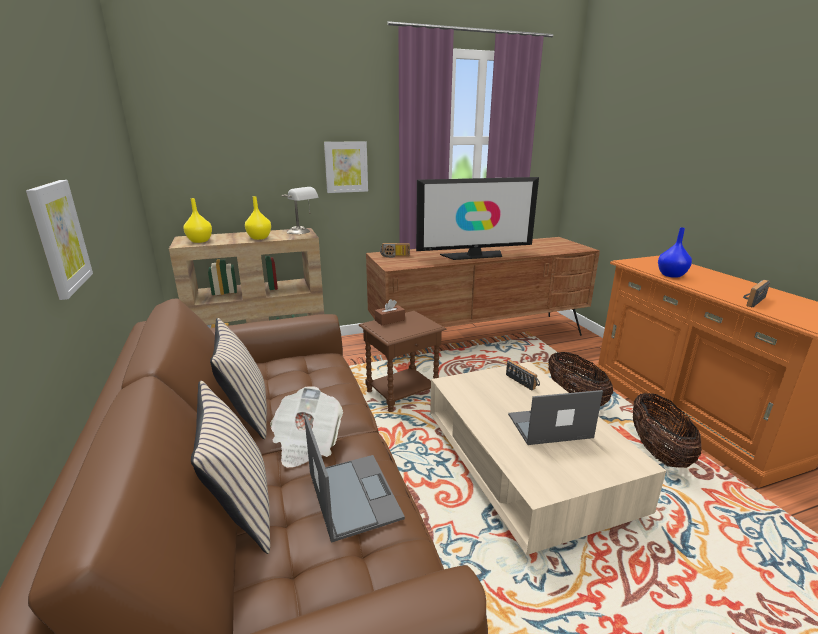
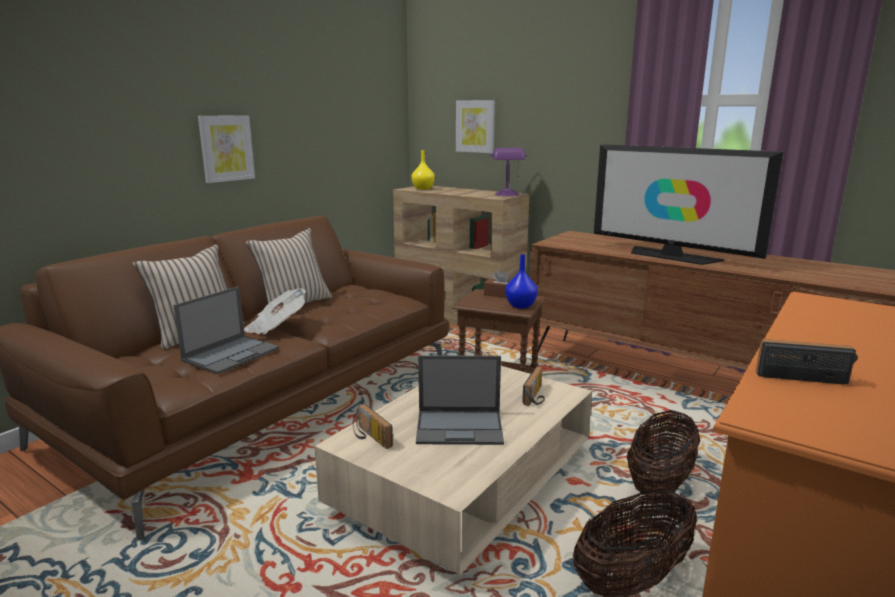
camera: 55 degrees right, 5 degrees down
yellow vase [245,196,271,240] -> none
white table lamp [281,187,318,234] -> purple table lamp [490,148,528,196]
picture [324,141,368,193] -> picture moved to [456,100,495,153]
radio [380,243,410,258] -> radio moved to [353,404,393,449]
laptop [508,390,603,445] -> laptop turned 135 degrees clockwise [416,355,504,445]
blue vase [658,227,692,278] -> blue vase moved to [505,254,538,309]

